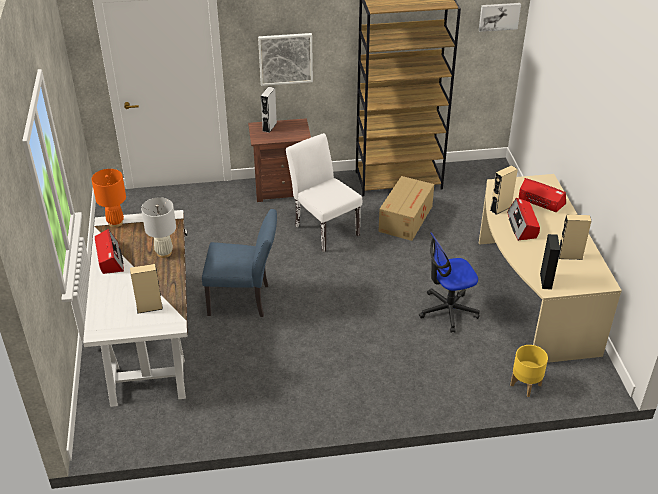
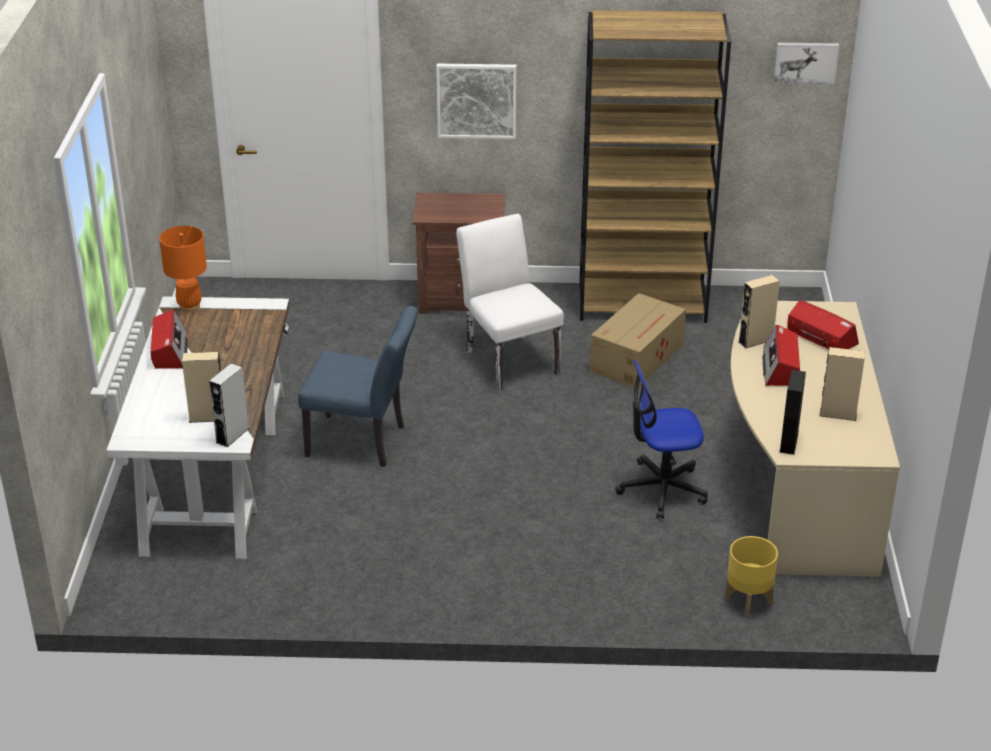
camera: 10 degrees right, 5 degrees down
white table lamp [141,197,176,258] -> none
grey speaker [261,87,277,133] -> grey speaker moved to [209,363,250,447]

